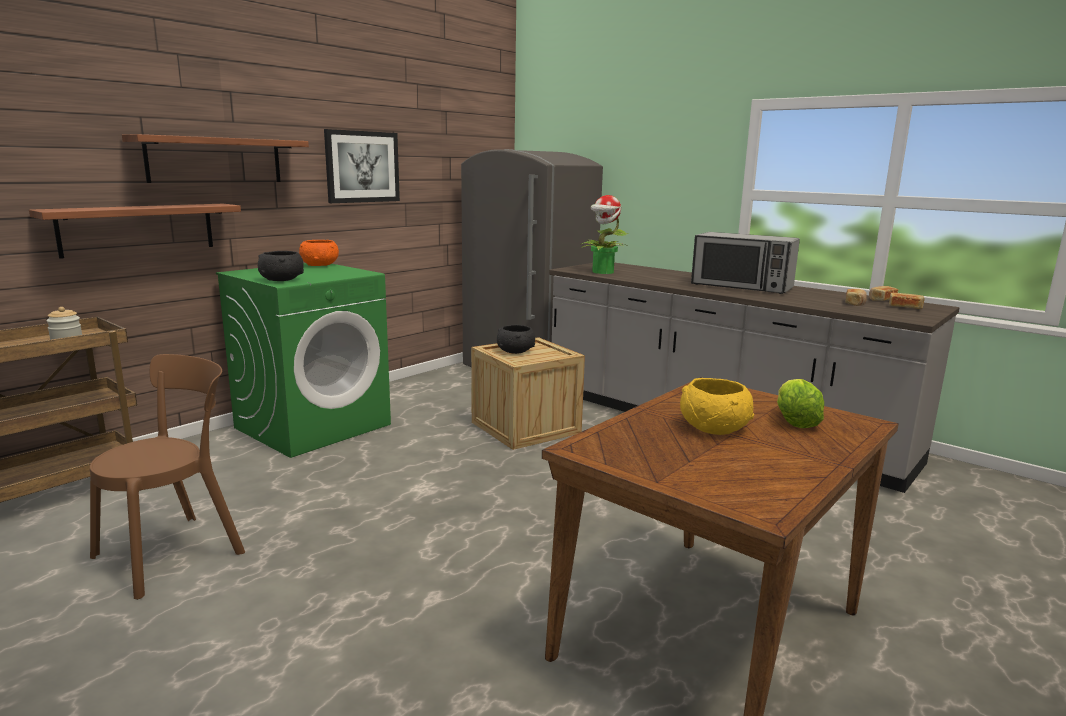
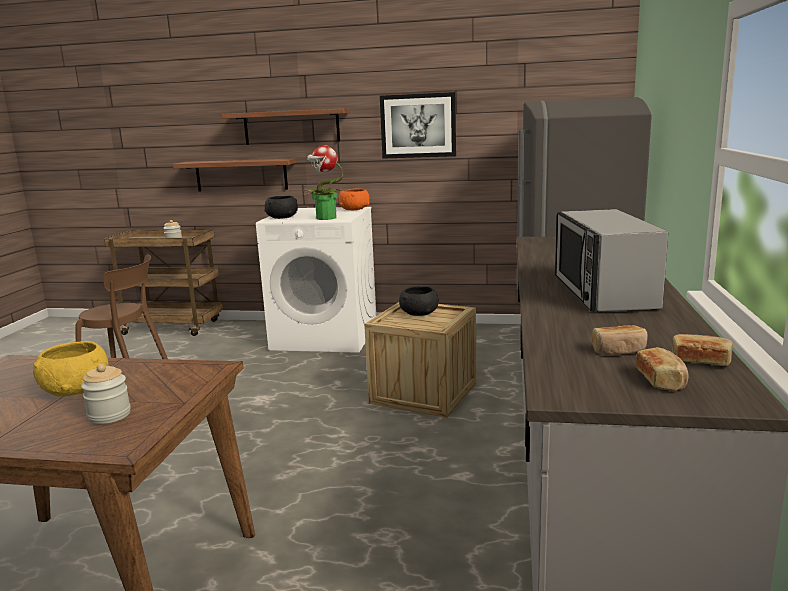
camera: 60 degrees right, 0 degrees up
green washing machine [216,263,391,458] -> white washing machine [256,207,376,353]
potted plant [580,195,628,274] -> potted plant moved to [302,145,346,220]
lettuce [777,379,824,428] -> jar [81,364,131,424]

